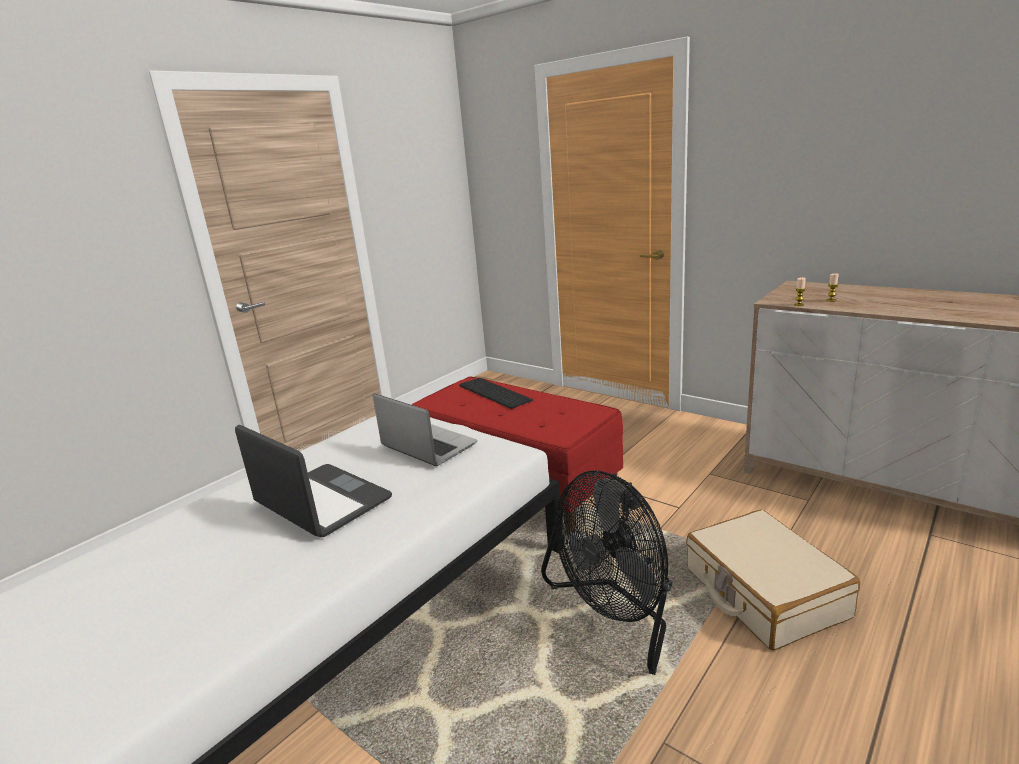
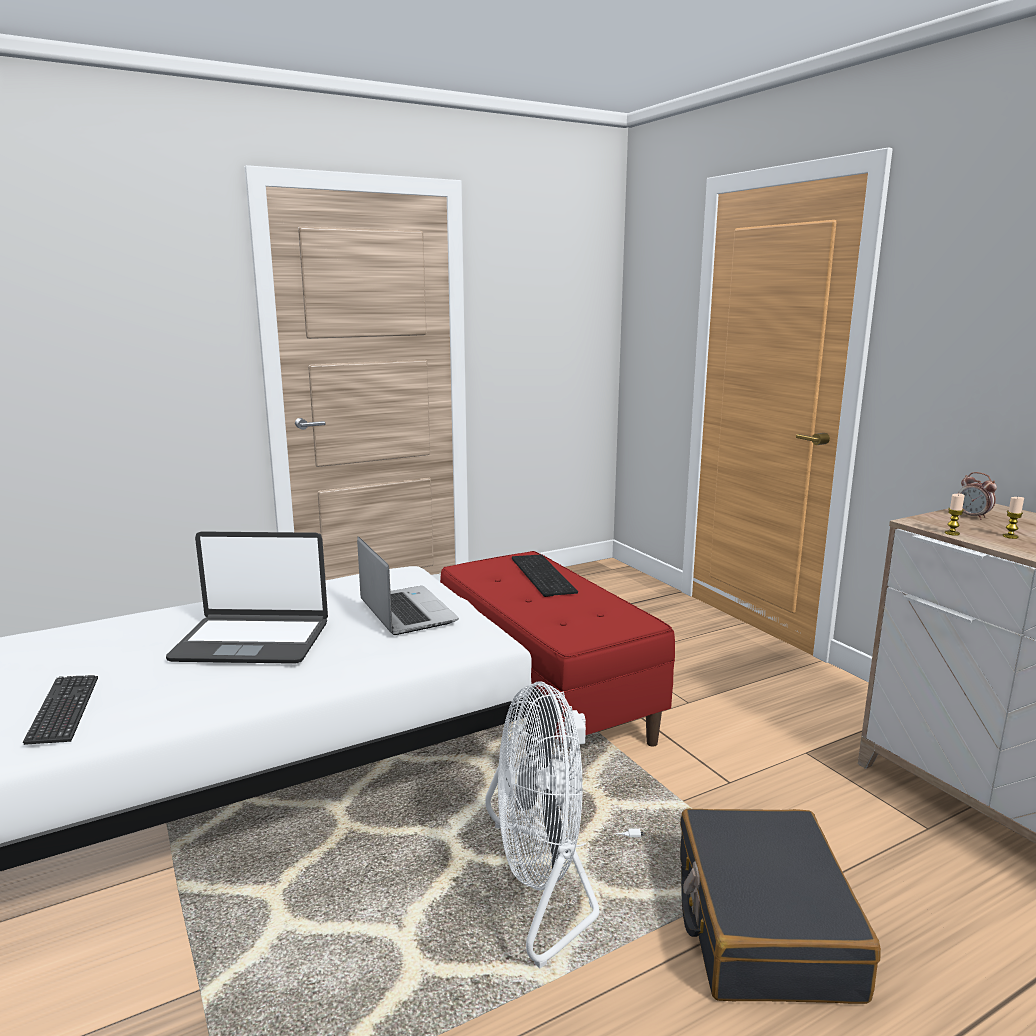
camera: 20 degrees right, 5 degrees down
laptop [235,425,392,537] -> laptop turned 120 degrees clockwise [166,531,328,664]
black fan [541,470,673,675] -> white fan [485,682,645,968]
beige suitcase [686,510,860,651] -> black suitcase [680,809,881,1004]
none -> keyboard [23,675,98,745]
none -> alarm clock [958,472,997,520]

